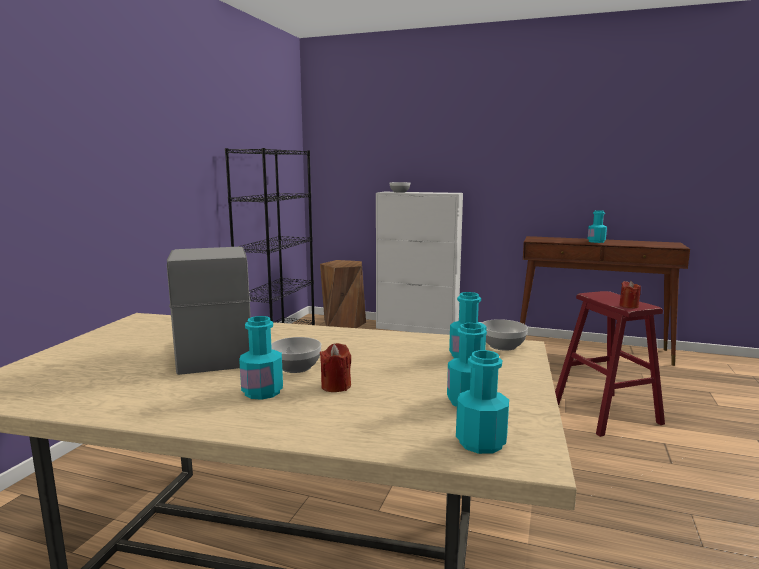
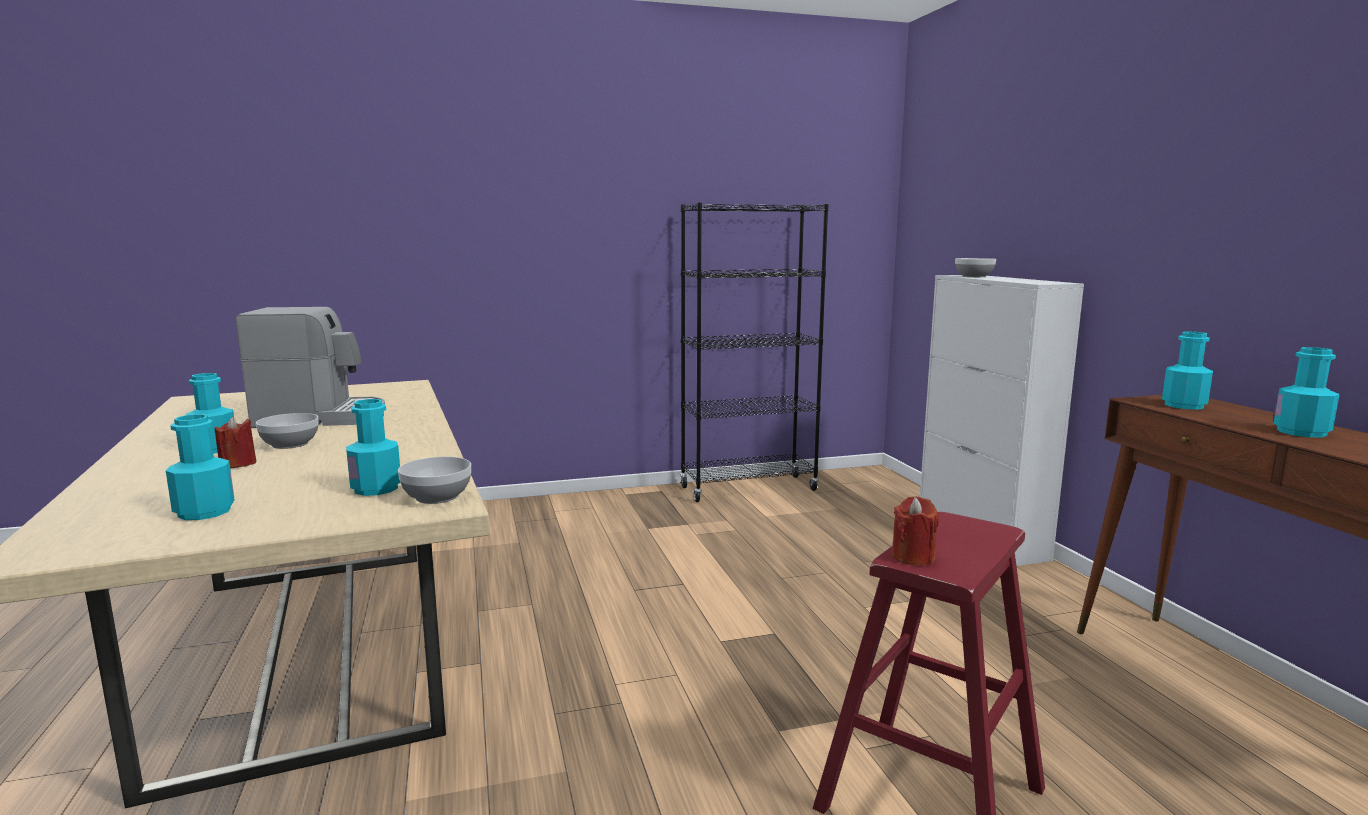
camera: 55 degrees right, 0 degrees up
coffee machine [167,247,251,375] -> coffee machine turned 45 degrees clockwise [236,307,385,428]
brown stool [320,260,366,328] -> none
turquoise bottle [456,350,509,454] -> turquoise bottle moved to [1162,332,1213,410]

